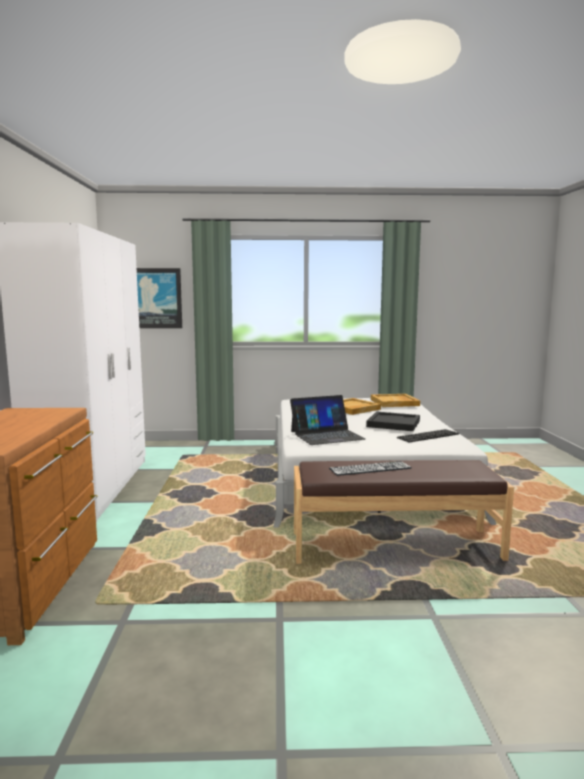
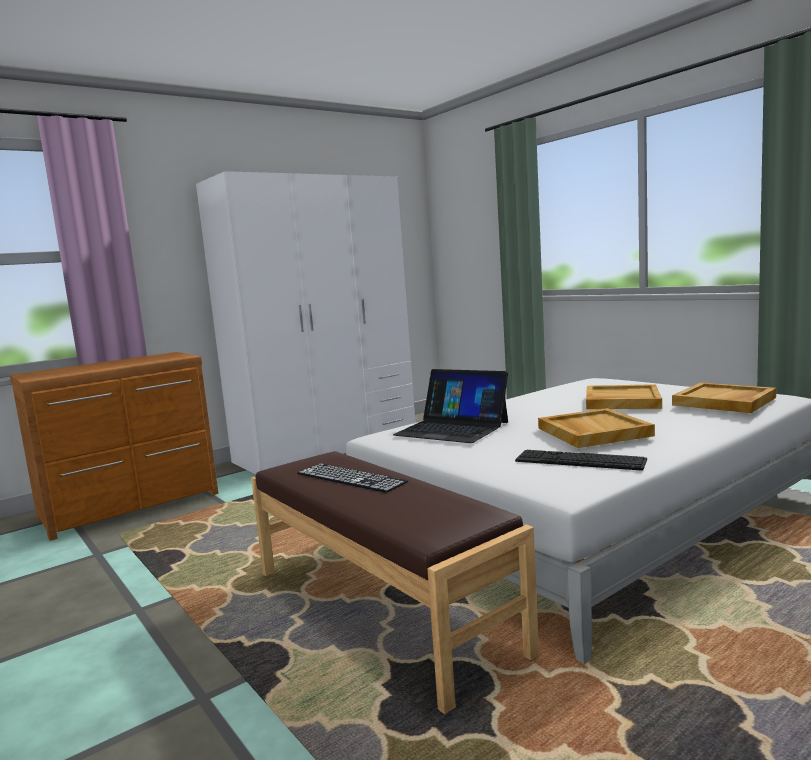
camera: 55 degrees right, 0 degrees up
picture [137,268,182,328] -> none
black tray [366,411,420,431] -> beige tray [538,408,655,448]

